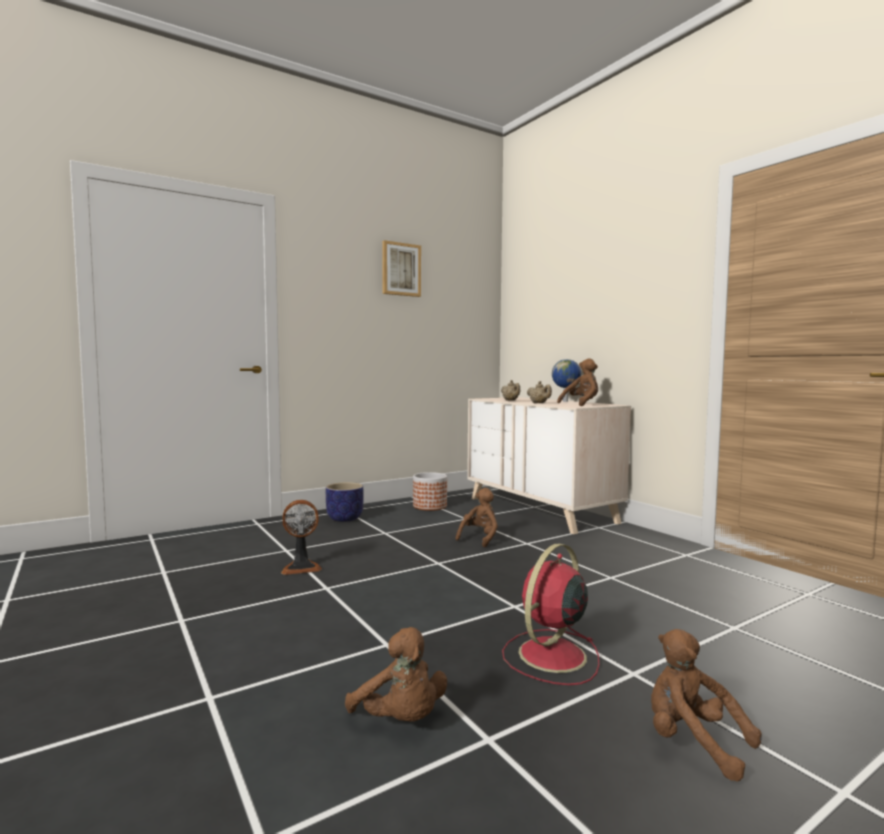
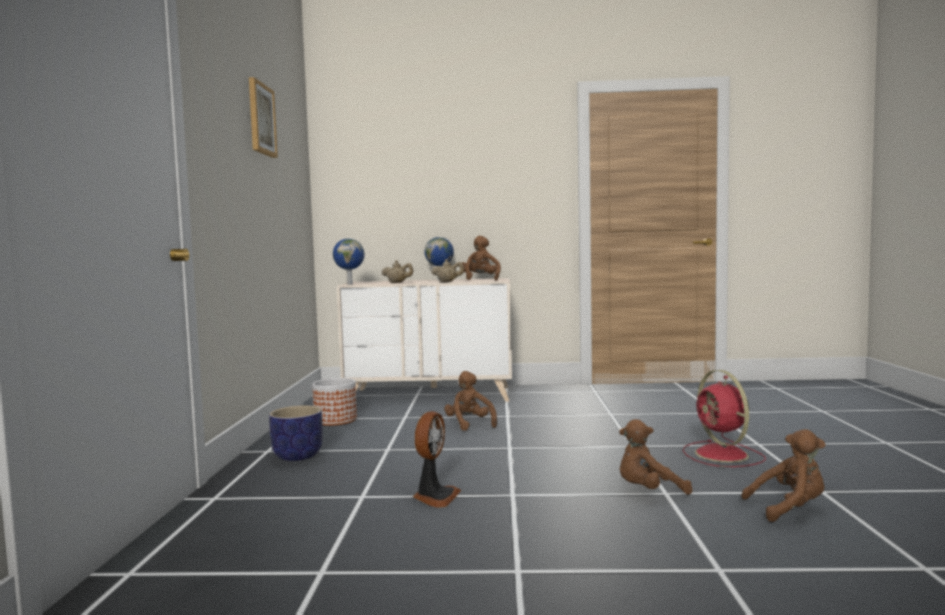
camera: 55 degrees left, 0 degrees up
brown plush toy [651,629,762,782] -> brown plush toy moved to [619,419,692,495]
none -> globe [333,238,365,285]

